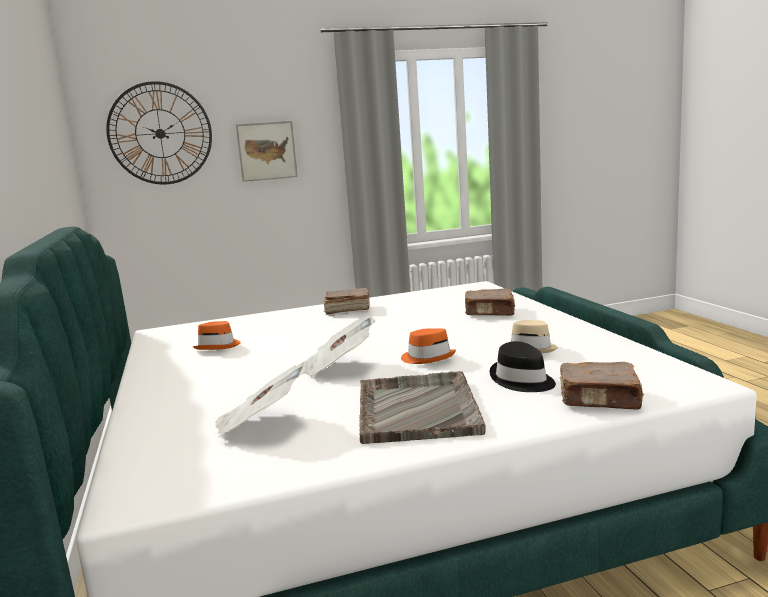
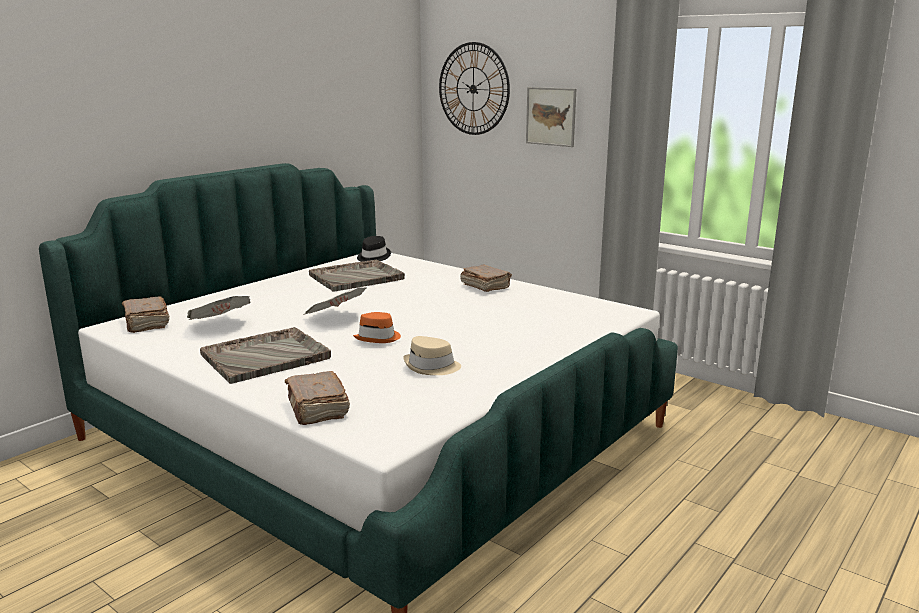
camera: 55 degrees right, 5 degrees up
orange hat [193,321,241,350] -> grey tray [309,259,405,292]
brown book [465,288,515,316] -> brown book moved to [122,296,170,333]
black hat [490,341,556,392] -> black hat moved to [357,236,391,262]

